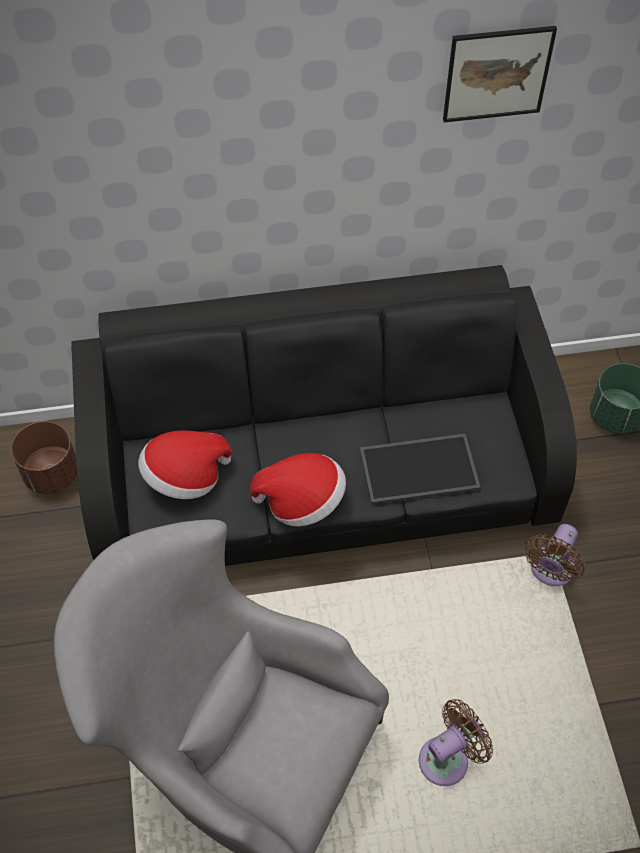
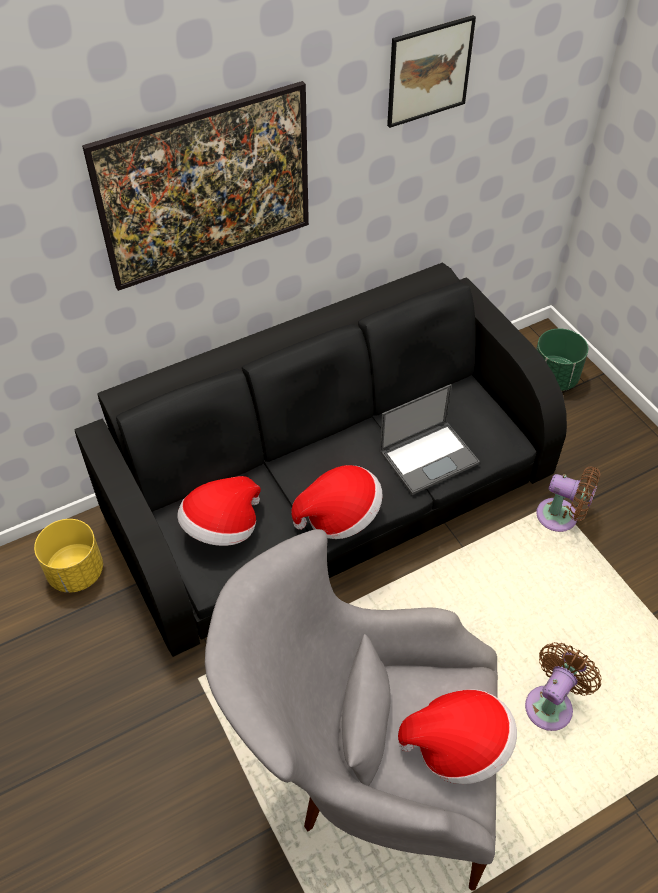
camera: 20 degrees left, 5 degrees down
brown planter [11,421,77,494] -> yellow planter [34,519,103,593]
tray [360,433,481,504] -> laptop [379,384,480,495]
brown fan [524,524,585,586] -> brown fan turned 75 degrees counterclockwise [536,466,600,532]
none -> picture [82,81,309,291]
none -> hat [398,689,517,784]

